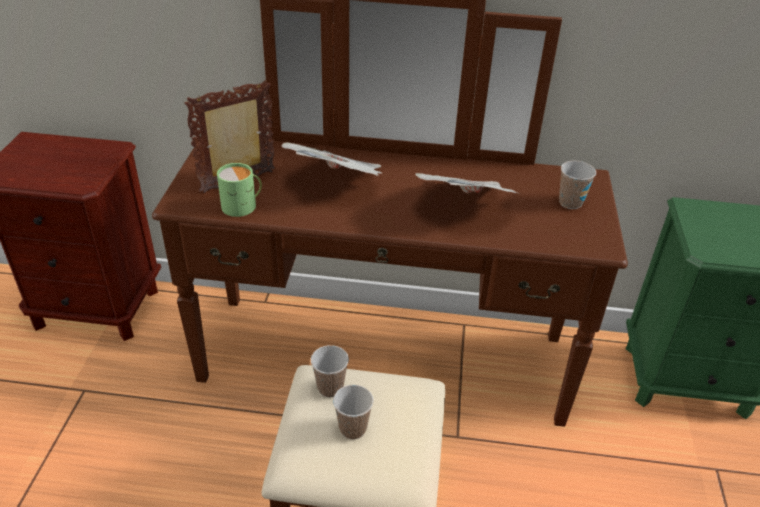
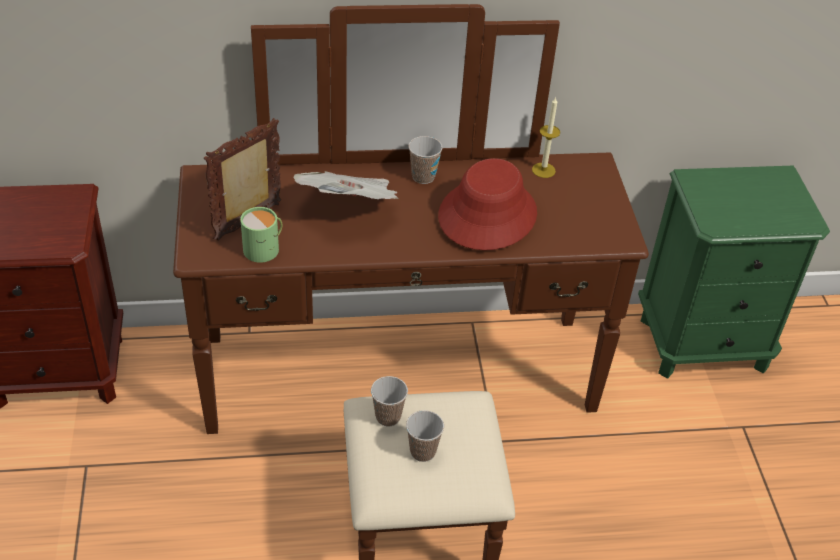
camera: 15 degrees left, 5 degrees up
newspaper [415,173,520,194] -> red hat [438,158,537,250]
cup [559,161,596,209] -> cup moved to [408,136,442,184]
none -> candle [532,97,560,178]

